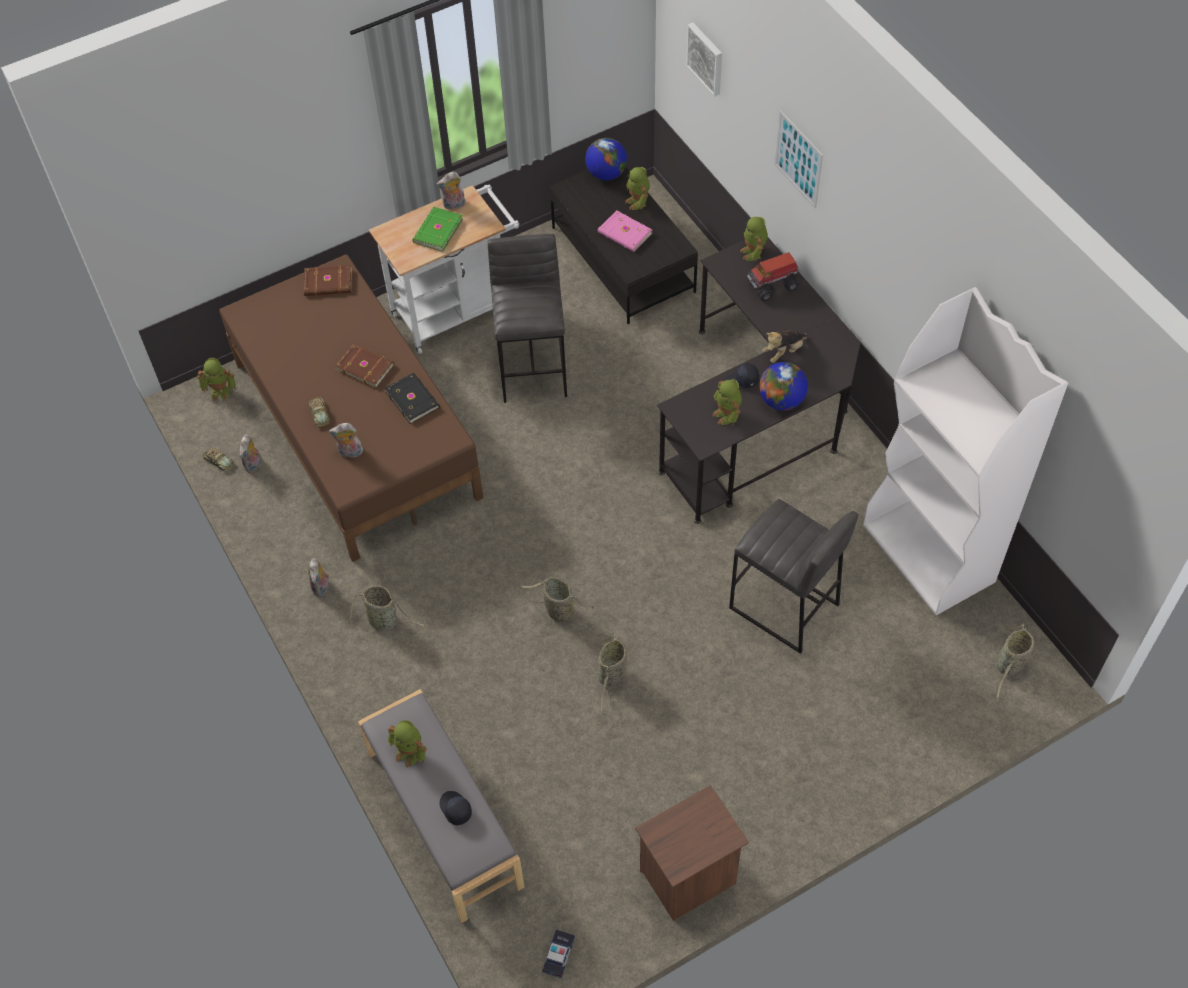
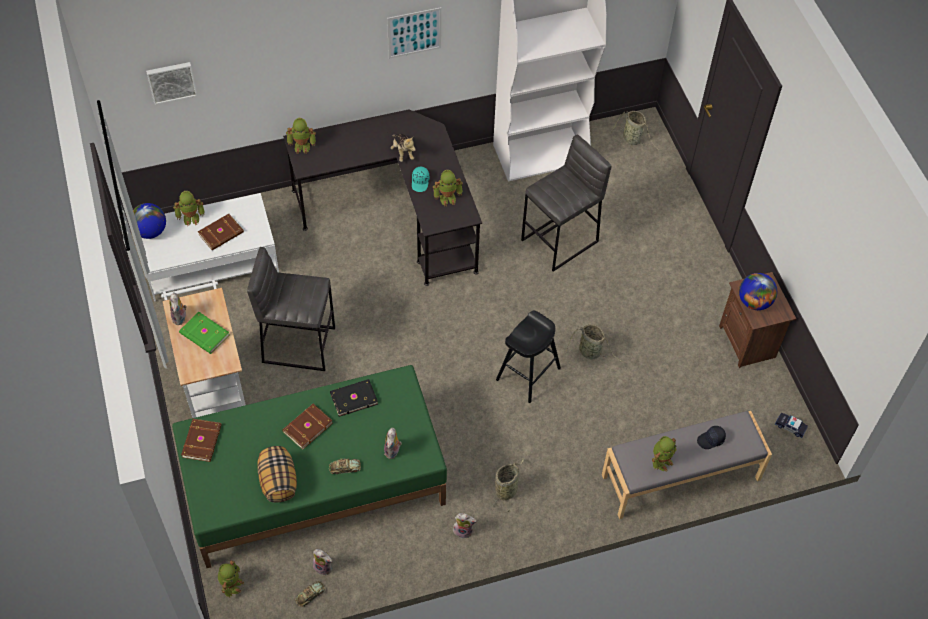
camera: 80 degrees left, 0 degrees up
brown bed [219,254,483,562] -> green bed [172,365,447,568]
basket [519,577,593,627] -> black stool [496,311,561,403]
black coffee table [549,167,698,324] -> white coffee table [142,193,279,302]
pink book [598,210,652,252] -> brown book [198,214,244,250]
black cap [724,363,759,390] -> turquoise cap [412,167,429,192]
toy truck [746,252,801,302] -> none
globe [759,362,808,411] -> globe moved to [739,273,777,310]
picture [774,111,823,208] -> picture moved to [387,7,441,59]
none -> pillow [257,446,297,503]

